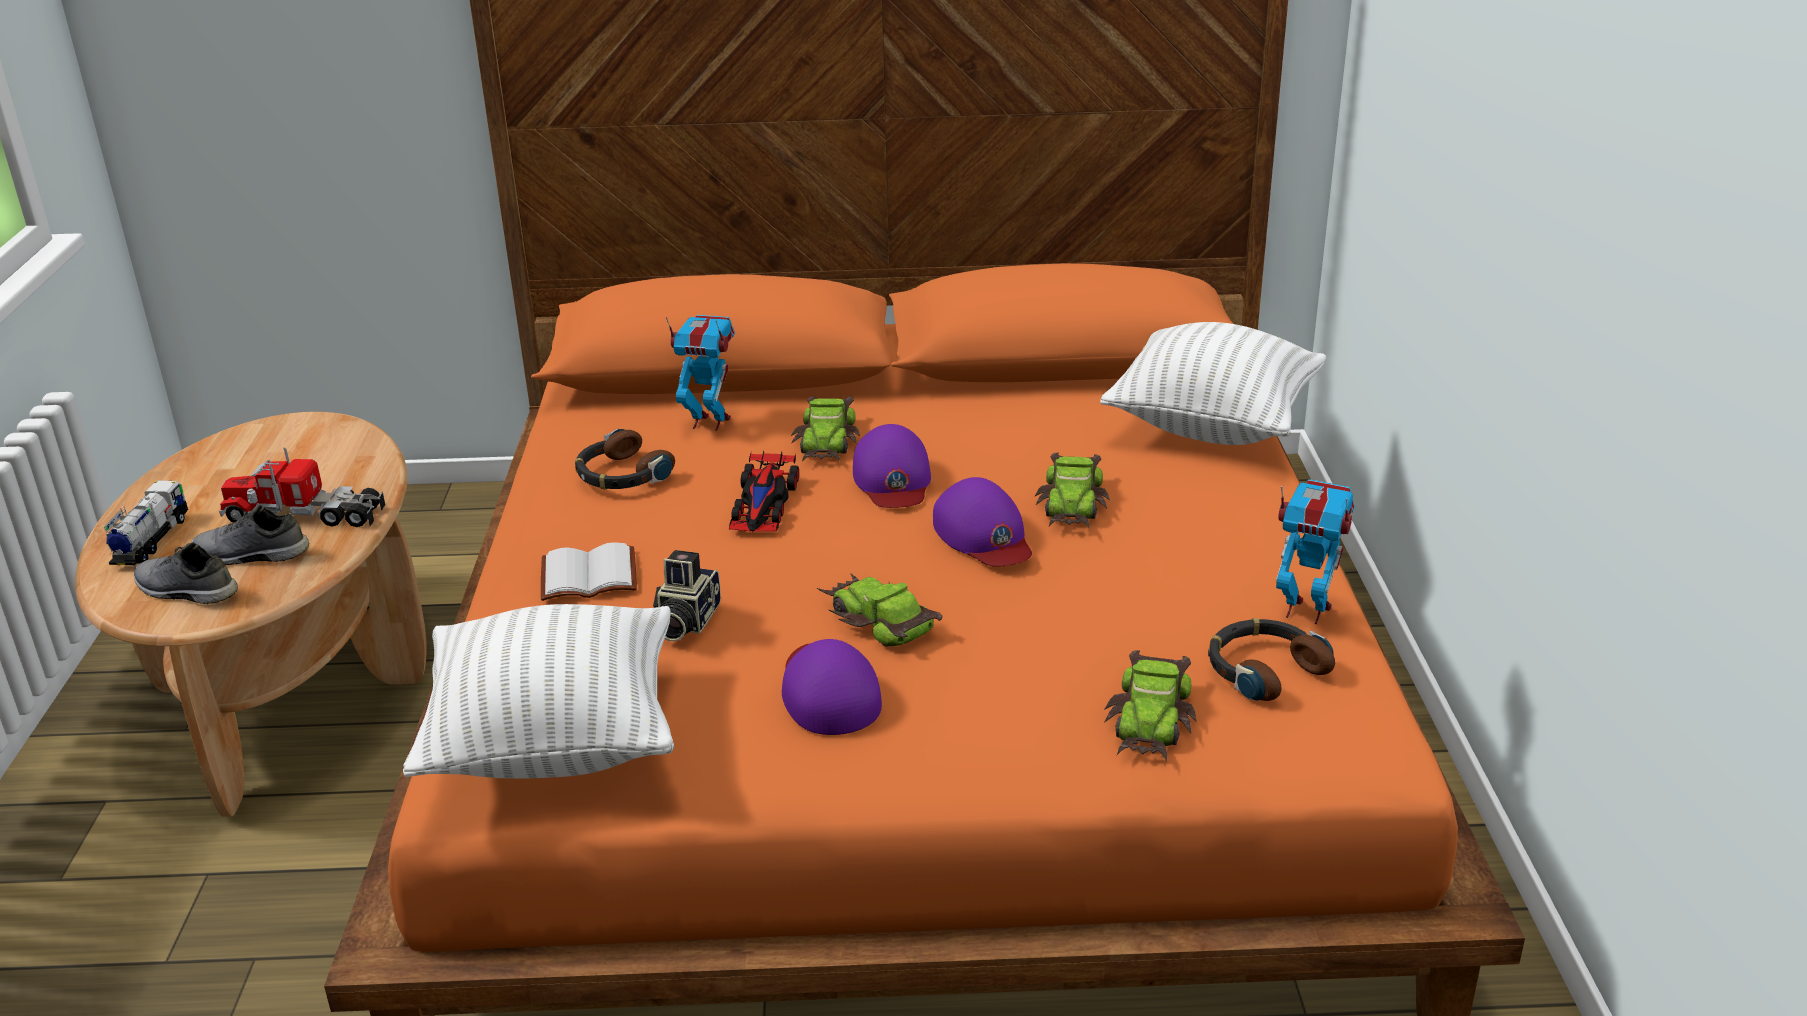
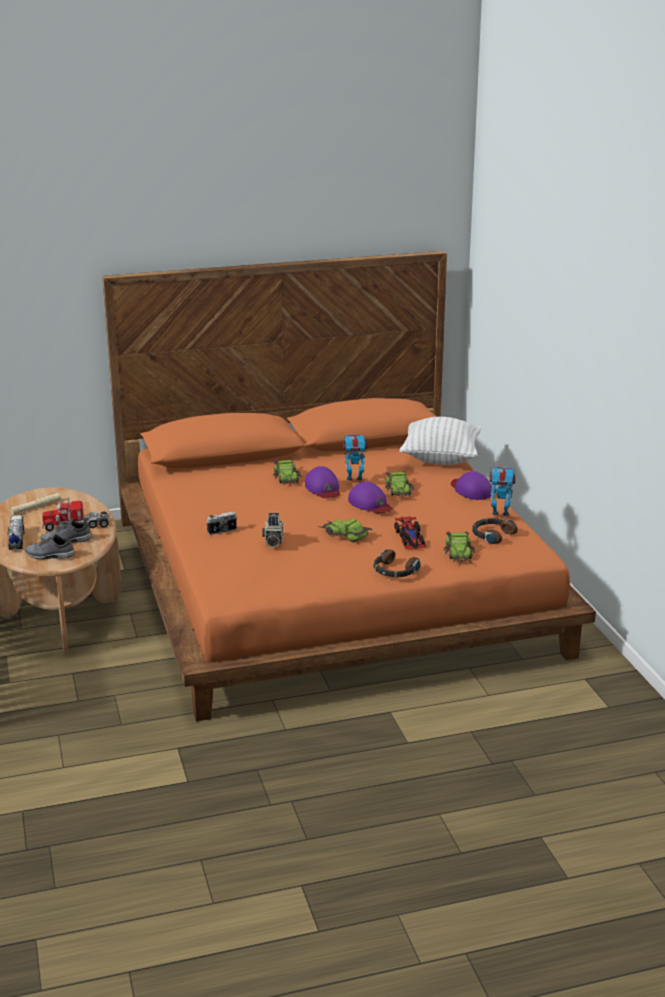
camera: 15 degrees left, 5 degrees down
white pillow [403,604,674,779] -> none
white book [541,542,637,601] -> camera [206,512,237,535]
headphones [575,428,675,489] -> headphones moved to [374,550,421,578]
toy robot [666,315,735,431] -> toy robot moved to [343,435,367,480]
toy car [729,451,799,532] -> toy car moved to [394,515,426,549]
purple cap [782,639,882,735] -> purple cap moved to [451,471,492,500]
none -> beige flashlight [10,493,61,515]

